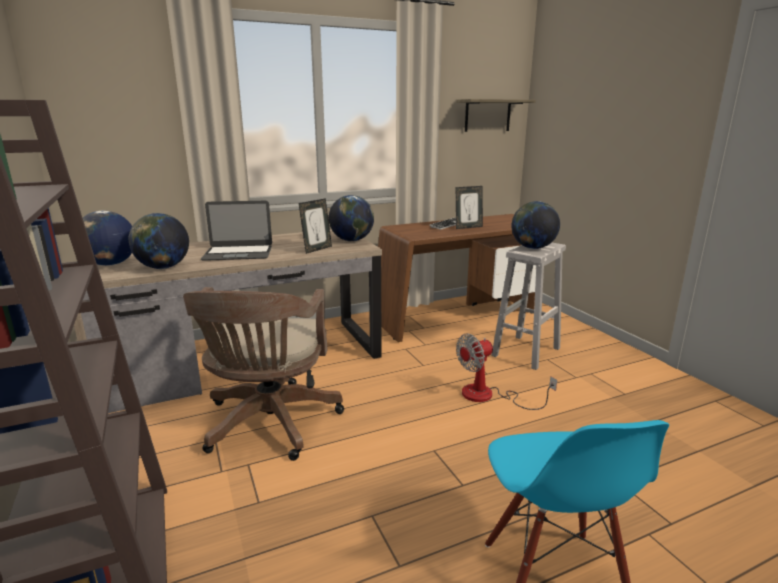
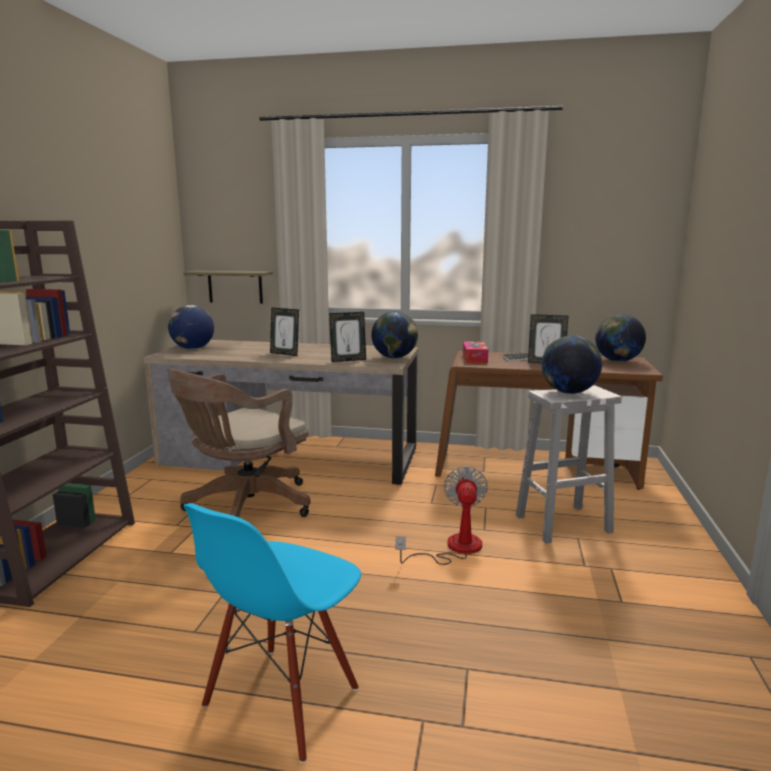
camera: 35 degrees right, 5 degrees down
globe [129,213,189,269] -> globe moved to [595,314,646,362]
laptop [201,201,272,261] -> picture frame [270,307,299,356]
shelf [456,99,536,132] -> shelf moved to [183,270,273,304]
fan [456,333,557,410] -> fan turned 90 degrees clockwise [396,466,488,565]
none -> tissue box [463,342,488,364]

